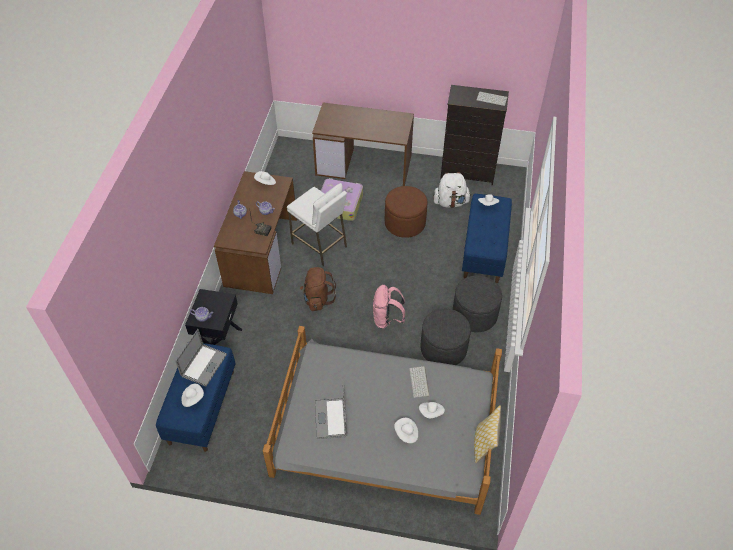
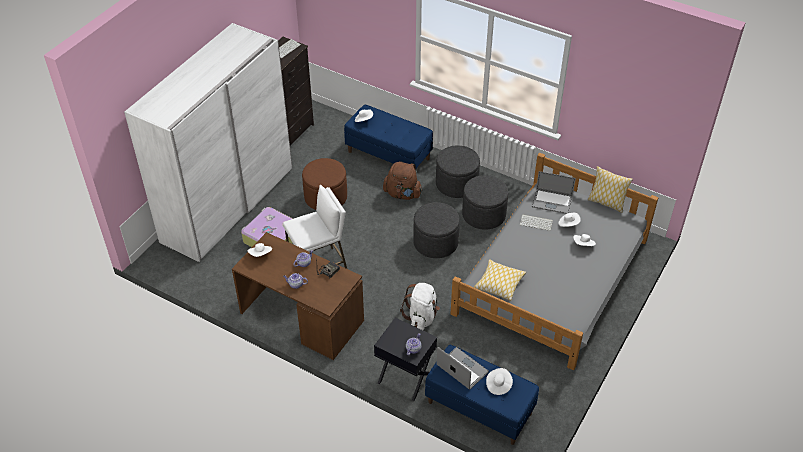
camera: 70 degrees left, 5 degrees down
brown backpack [300,267,336,311] -> brown backpack moved to [383,161,422,200]
brown desk [312,103,414,186] -> white wardrobe [124,23,292,262]
laptop [315,383,347,439] -> laptop moved to [532,171,576,214]
pink backpack [373,285,405,329] -> grey ottoman [413,202,460,258]
white backpack [433,172,471,208] -> white backpack moved to [400,283,440,330]
none -> pillow [474,259,526,301]

